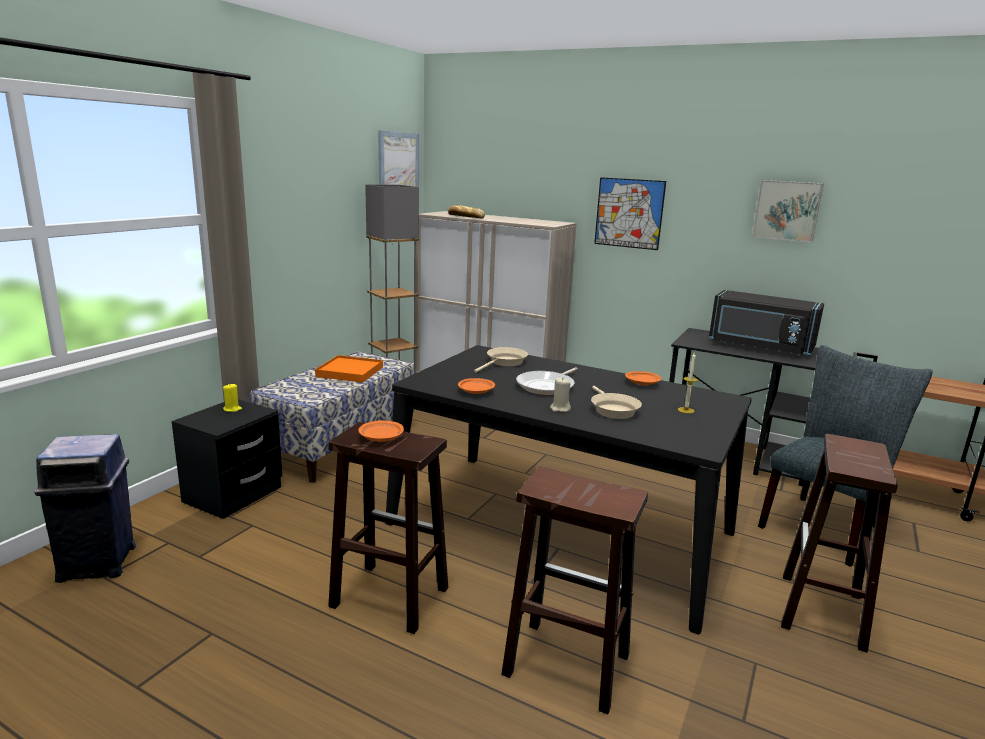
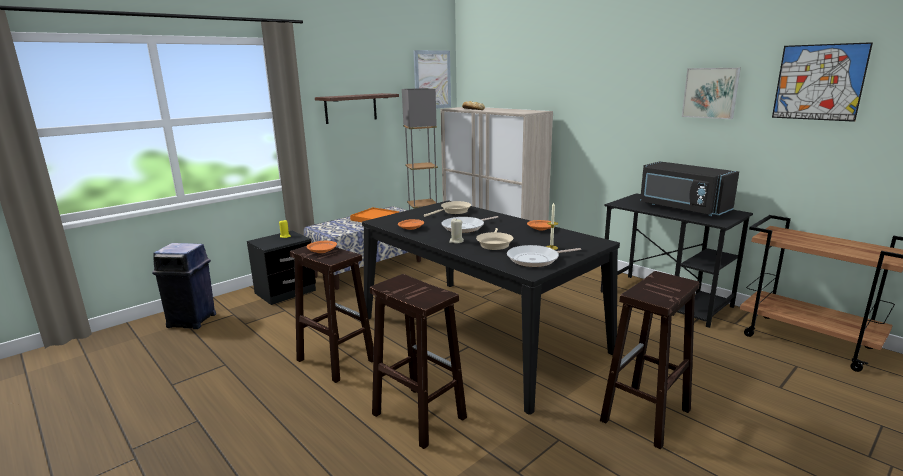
camera: 20 degrees right, 0 degrees up
picture [594,177,666,250] -> picture moved to [772,42,873,122]
grey chair [758,345,933,567] -> none
none -> shelf [315,93,399,124]
none -> frying pan [507,245,581,267]

